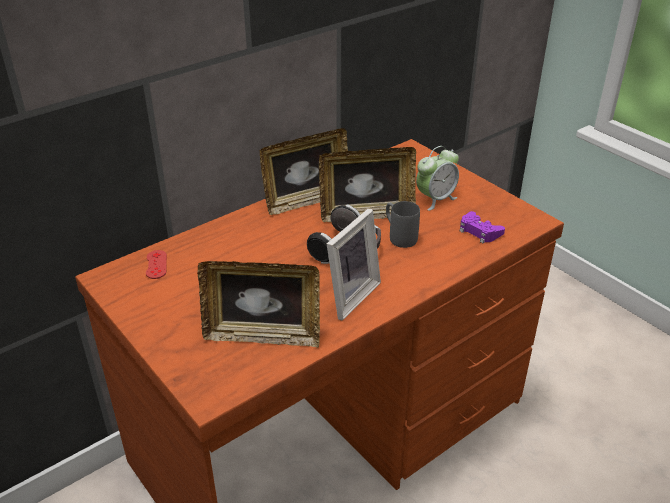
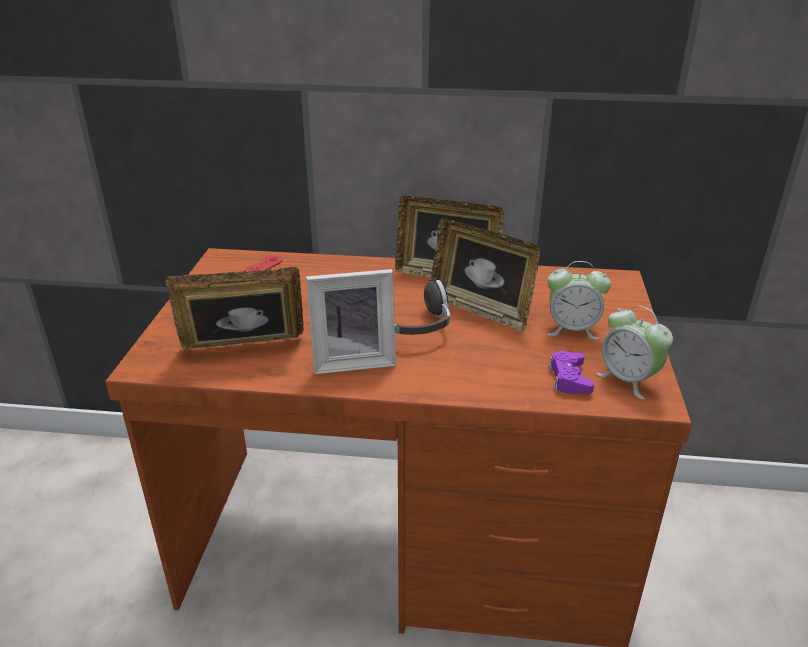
camera: 45 degrees right, 5 degrees down
picture frame [197,261,320,348] -> picture frame turned 120 degrees clockwise [166,267,304,349]
grey mug [386,201,420,248] -> none
none -> alarm clock [596,305,673,399]

